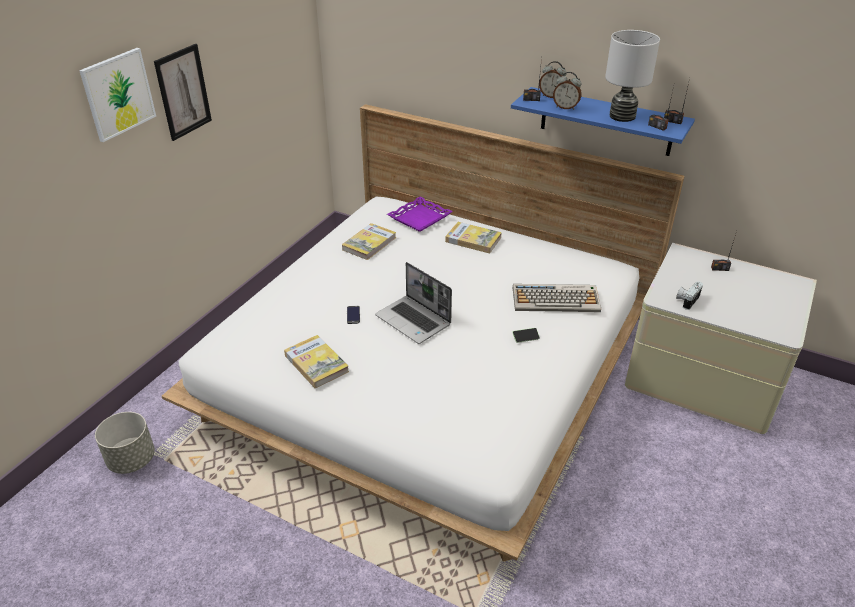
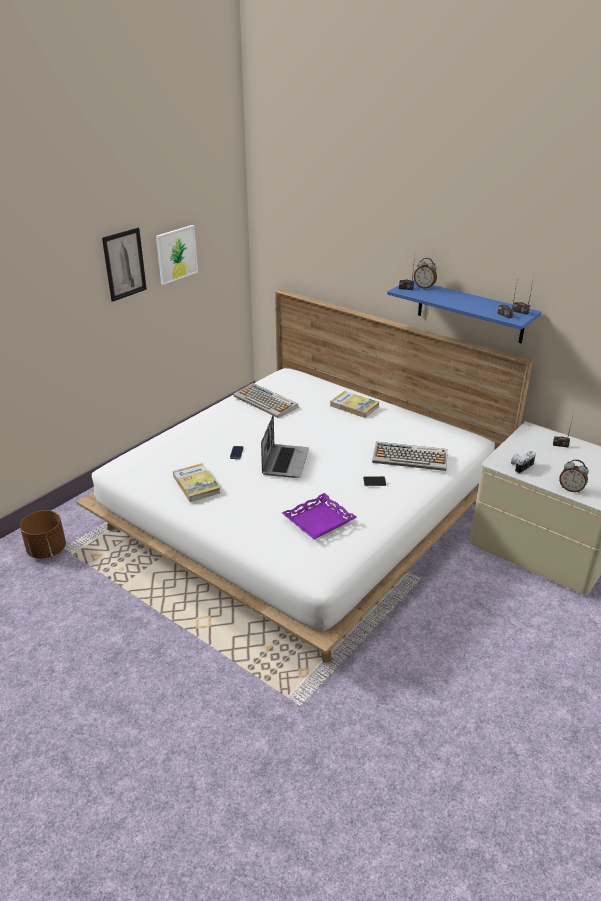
camera: 10 degrees right, 5 degrees down
picture [79,48,156,142] -> picture moved to [156,225,198,285]
grey planter [95,412,155,474] -> brown planter [20,510,66,559]
book [342,223,396,260] -> keyboard [233,383,298,418]
laptop [375,262,452,344] -> laptop turned 135 degrees counterclockwise [261,415,309,478]
purple tray [387,196,453,232] -> purple tray moved to [282,493,356,539]
alarm clock [553,72,582,110] -> alarm clock moved to [559,459,589,493]
grey table lamp [605,30,660,122] -> none

